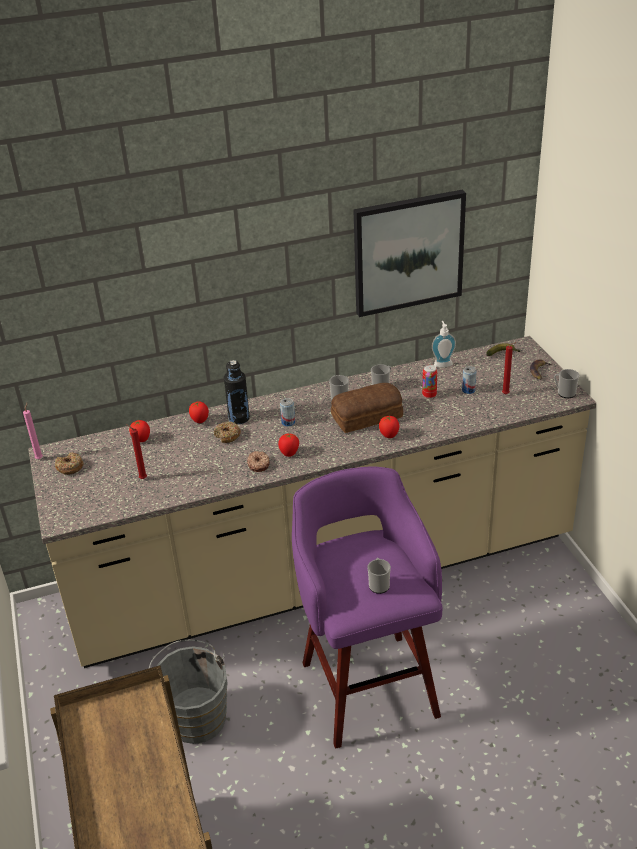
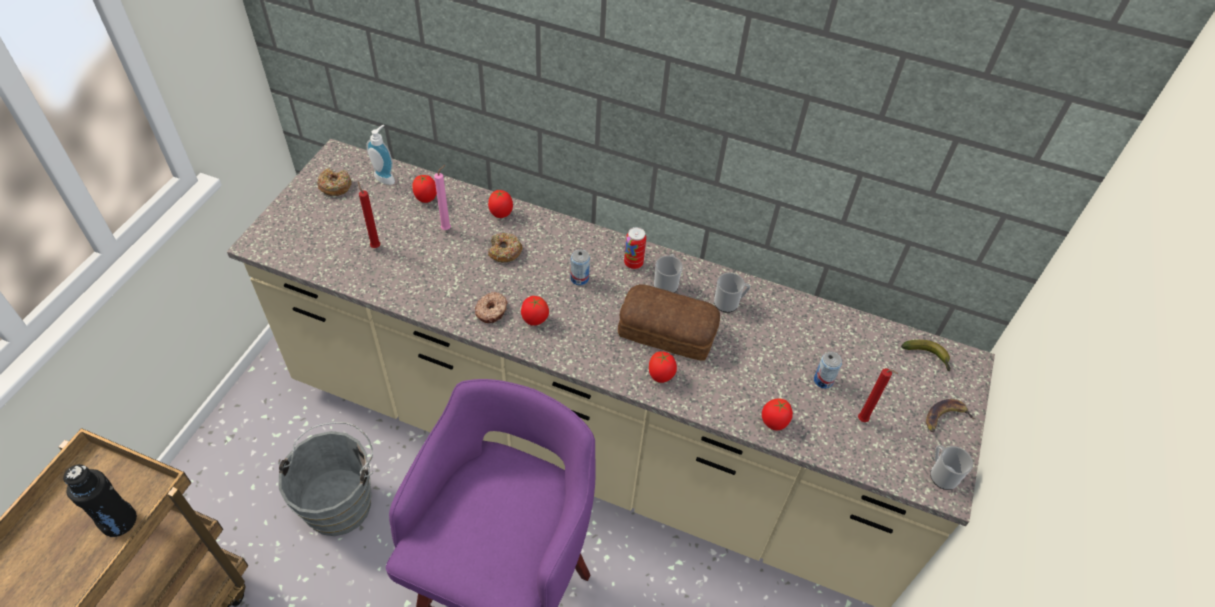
camera: 35 degrees right, 15 degrees up
pink candle [23,403,43,459] -> pink candle moved to [434,165,451,230]
black bottle [224,360,250,424] -> black bottle moved to [63,464,137,537]
picture [353,190,466,317] -> none
mug [367,558,391,594] -> none
can [422,365,437,399] -> can moved to [624,227,646,269]
soap dispenser [432,321,456,368] -> soap dispenser moved to [367,124,395,185]
none -> tomato [762,399,793,430]

